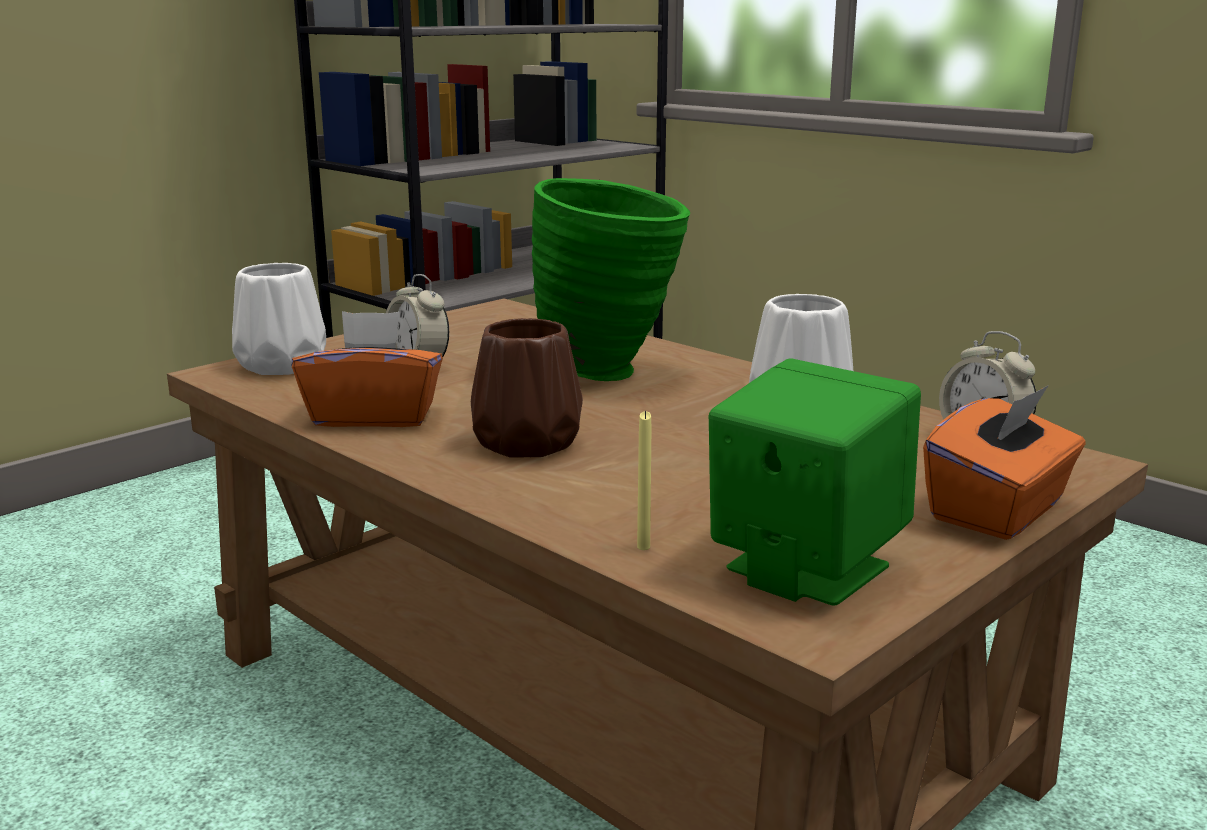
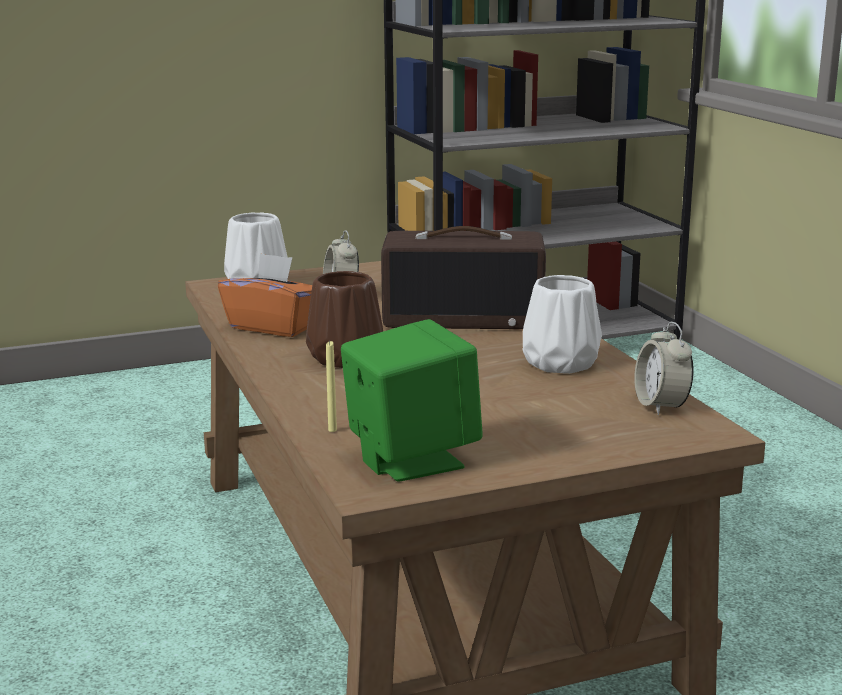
camera: 25 degrees right, 0 degrees up
green vase [532,178,690,381] -> radio [381,226,546,329]
orange tissue box [923,385,1085,540] -> none

